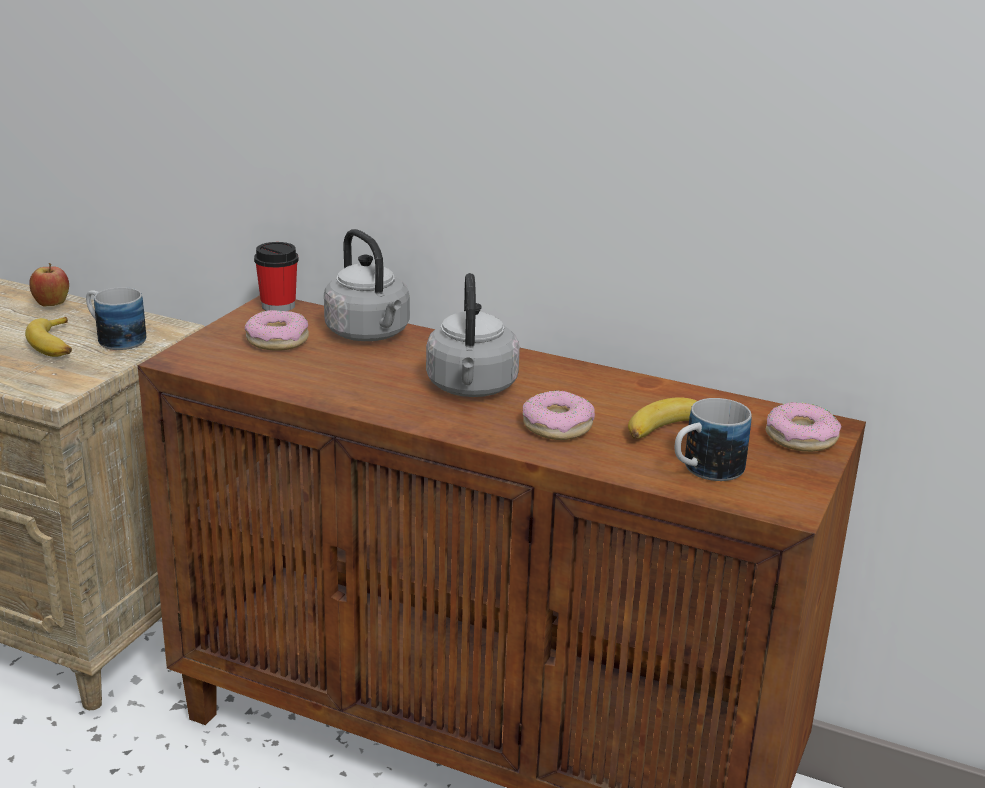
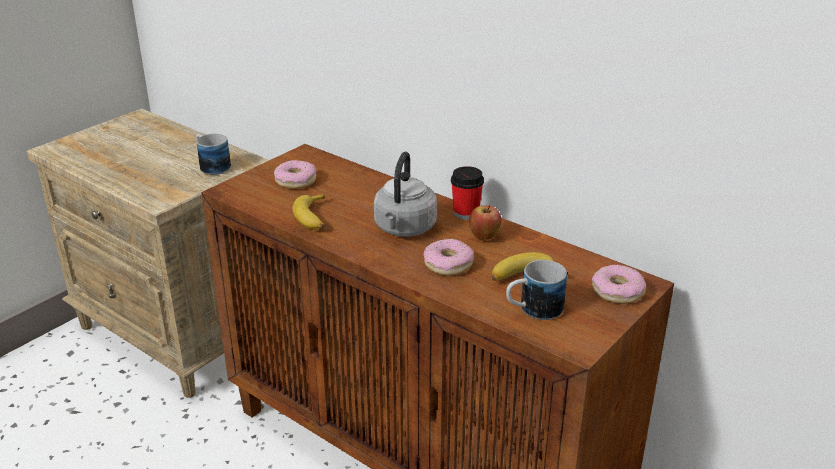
camera: 15 degrees right, 5 degrees up
banana [25,317,72,357] -> banana moved to [293,193,325,230]
apple [29,263,69,307] -> apple moved to [469,205,502,240]
cup [254,242,299,311] -> cup moved to [451,166,484,220]
grey kettle [324,229,410,341] -> none

